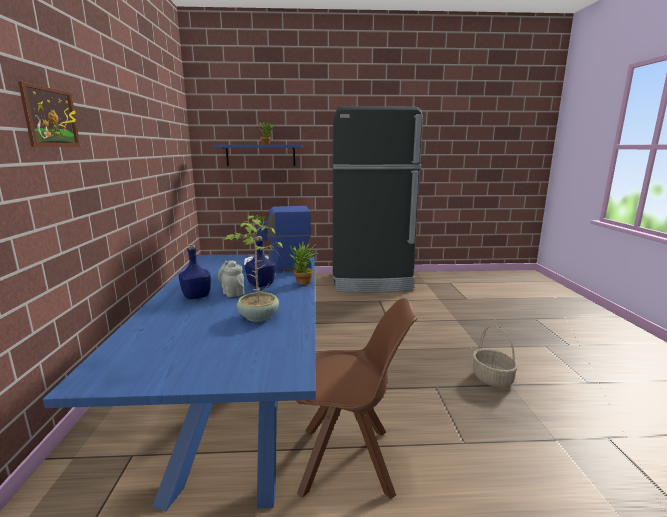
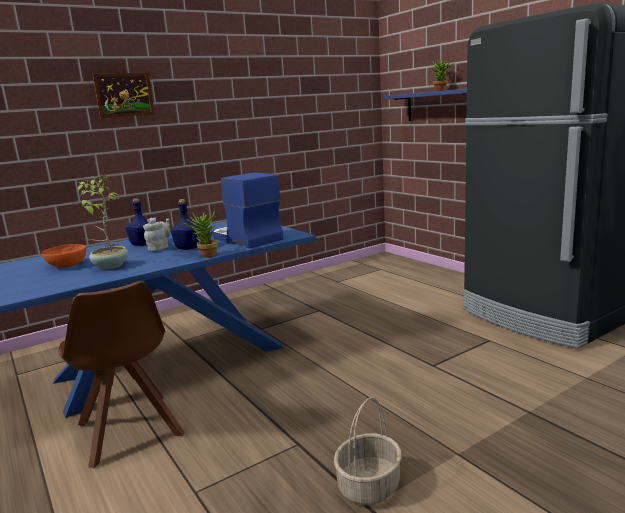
camera: 60 degrees right, 0 degrees up
none -> orange bowl [41,244,86,268]

